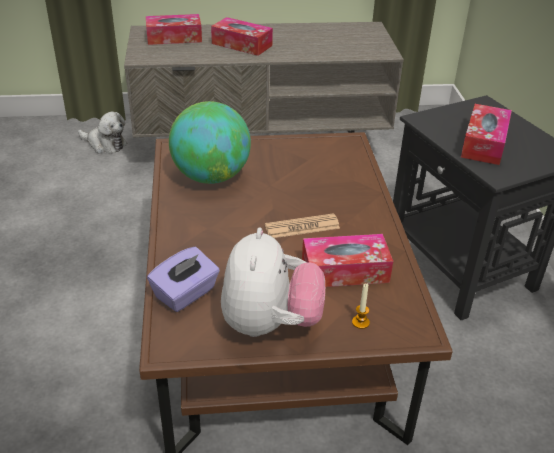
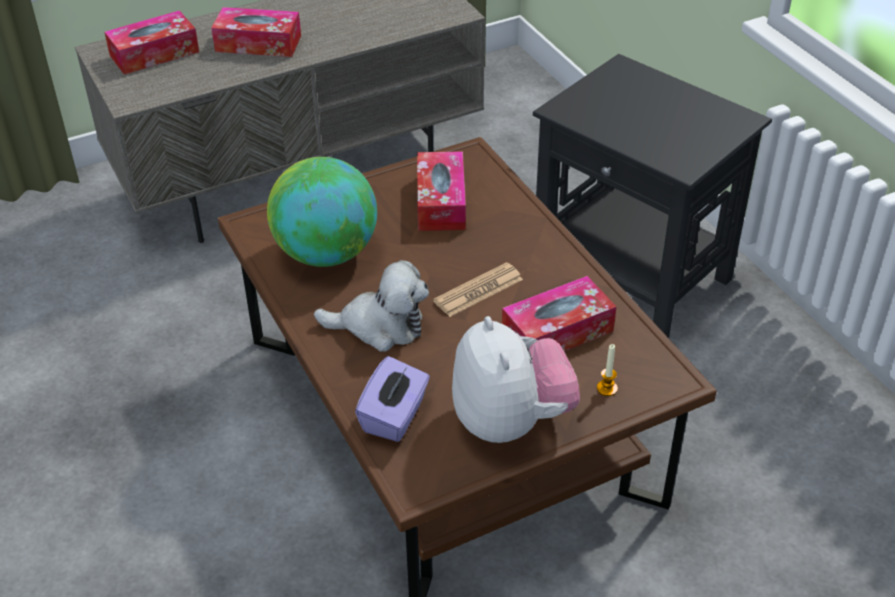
camera: 20 degrees left, 5 degrees up
plush toy [78,112,127,153] -> plush toy moved to [314,260,429,352]
tissue box [461,104,512,165] -> tissue box moved to [417,151,466,231]

